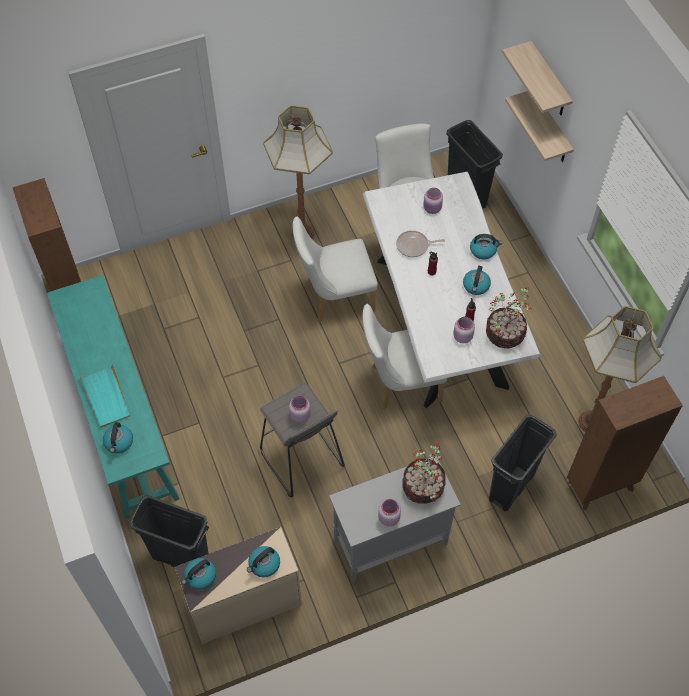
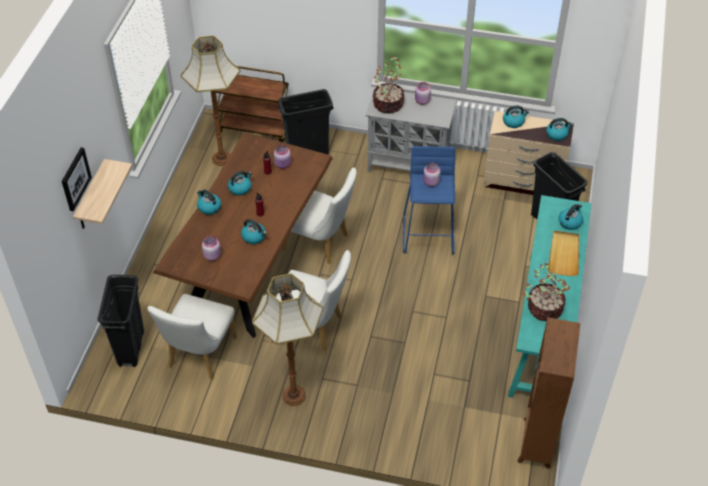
camera: 145 degrees left, 10 degrees down
turquoise tray [79,364,130,428] -> beige tray [548,231,579,276]
grey stool [260,383,345,498] -> blue stool [403,146,456,255]
white dining table [363,172,541,408] -> brown dining table [153,132,333,338]
frying pan [396,230,445,257] -> kettle [241,219,267,244]
potted plant [486,286,532,348] -> potted plant moved to [522,263,571,321]
shelf [502,41,573,115] -> picture [62,147,92,211]
brown bookcase [567,376,683,510] -> brown cart [216,66,289,142]

